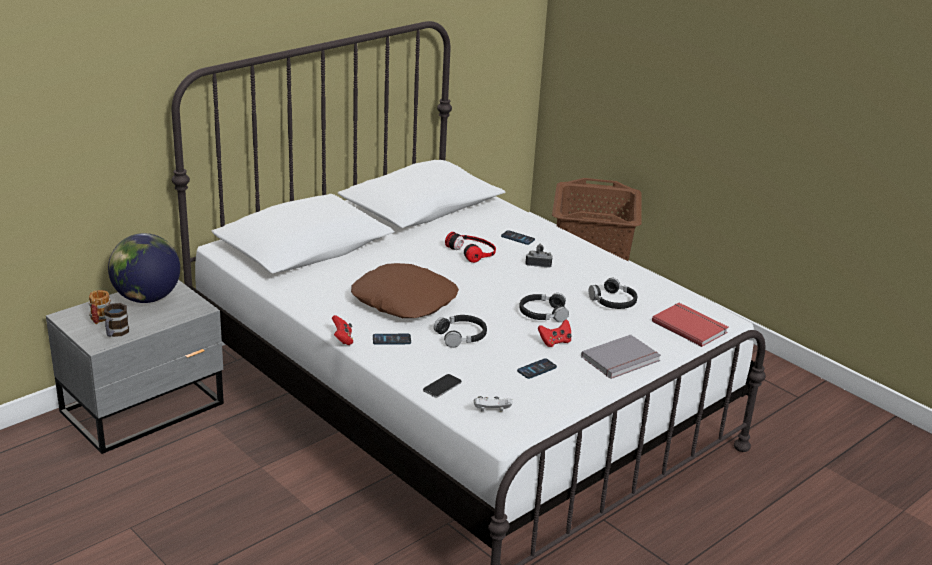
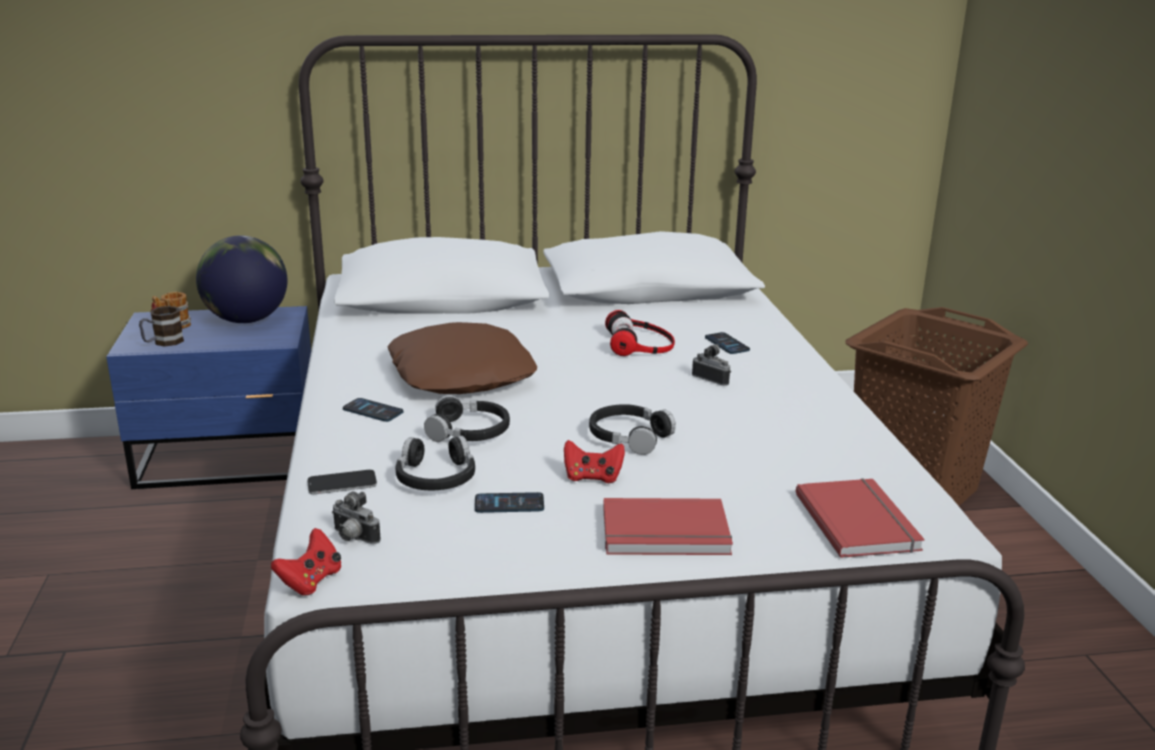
camera: 35 degrees right, 5 degrees down
grey nightstand [46,280,224,454] -> blue nightstand [106,306,311,489]
red game controller [332,315,353,345] -> red game controller moved to [271,528,341,596]
white game controller [474,396,513,412] -> camera [332,491,381,544]
grey book [581,335,661,379] -> red book [603,498,733,555]
black headphones [589,277,637,309] -> black headphones moved to [396,436,475,490]

